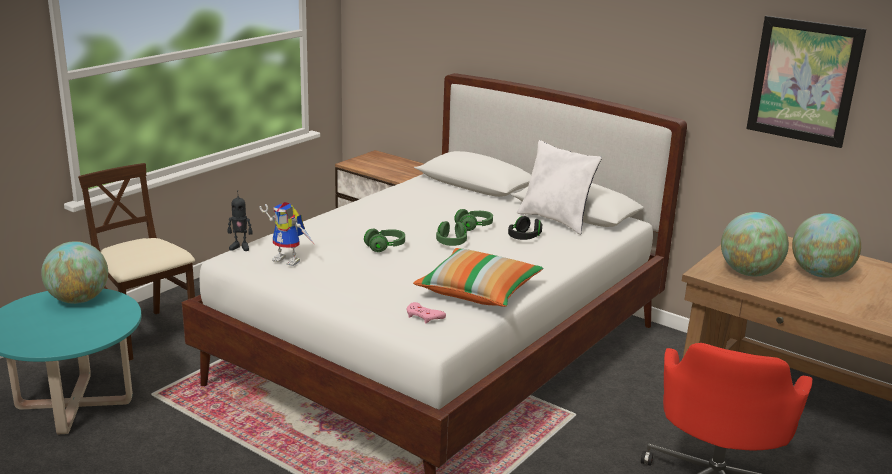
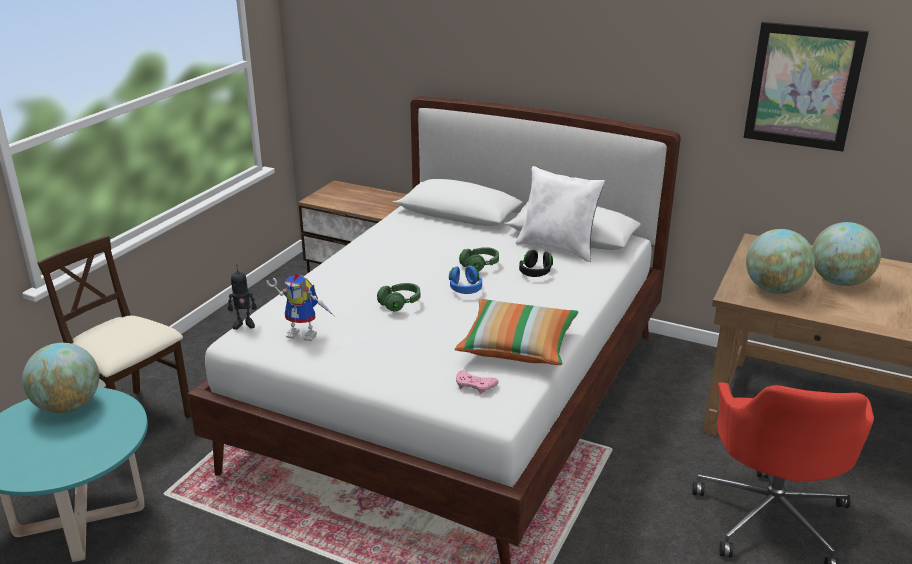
camera: 10 degrees left, 5 degrees up
green headphones [436,221,467,246] -> blue headphones [449,265,482,294]

